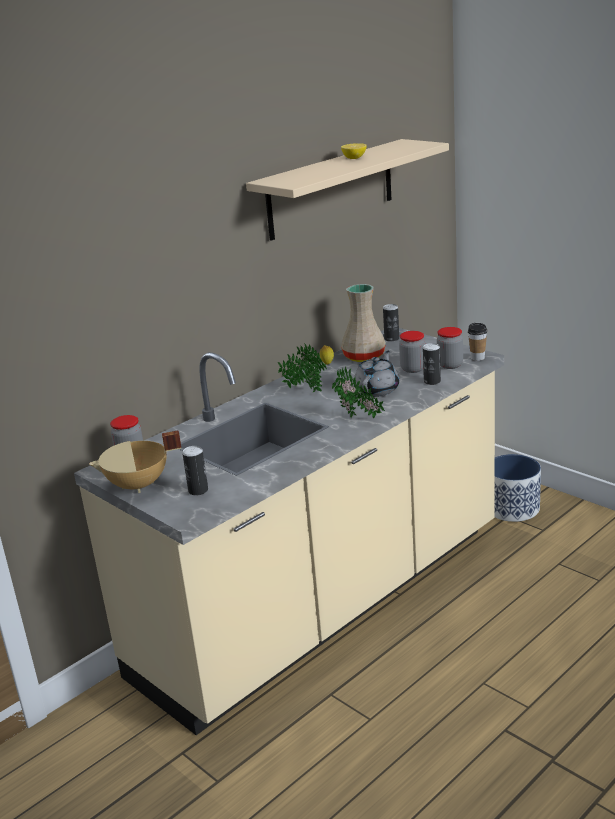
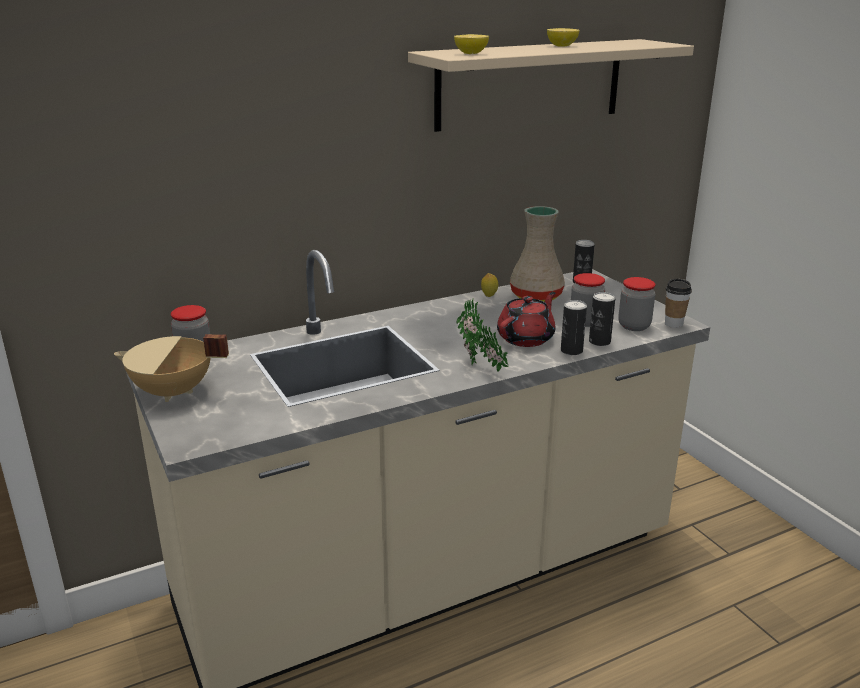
camera: 15 degrees right, 0 degrees up
can [182,446,208,495] -> can moved to [561,300,587,355]
potted plant [278,343,327,393] -> none
grey teapot [354,350,399,397] -> red teapot [497,292,556,347]
planter [494,454,541,522] -> none
none -> lemon [454,34,489,54]

